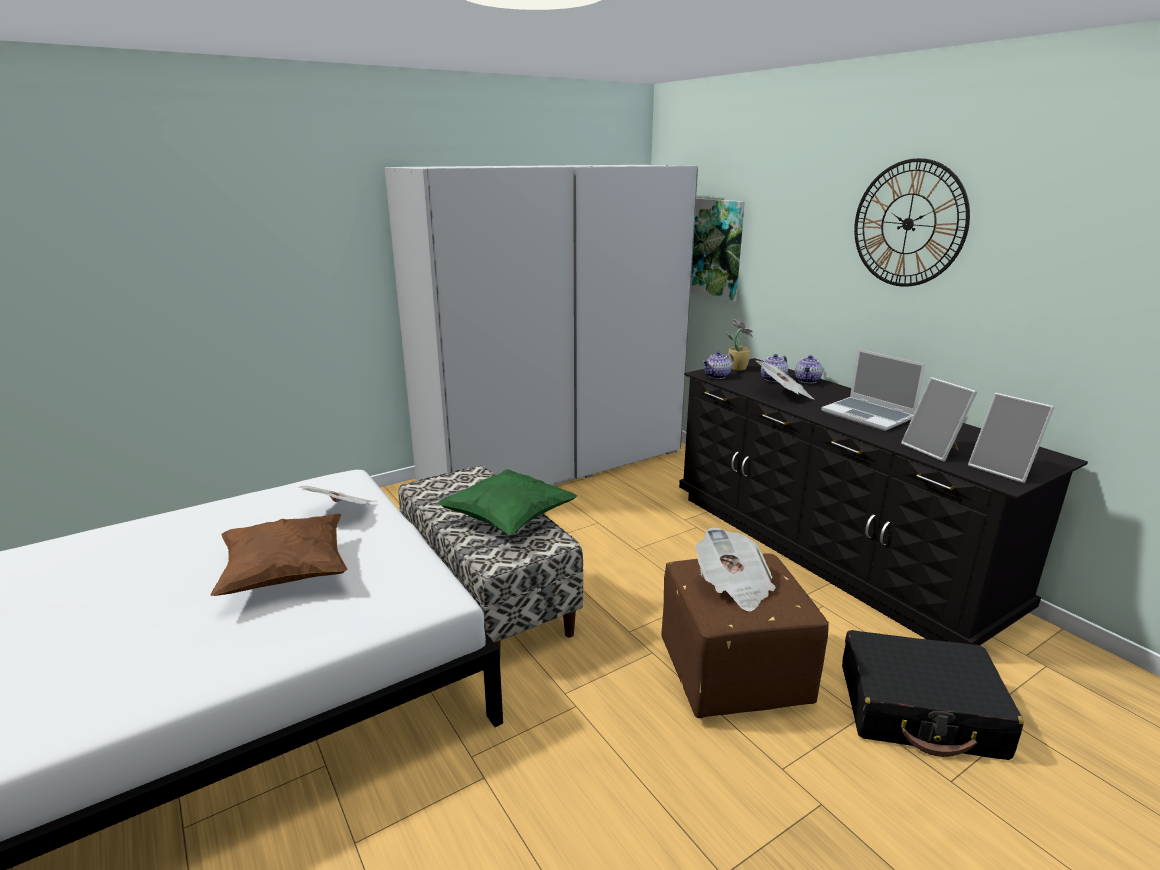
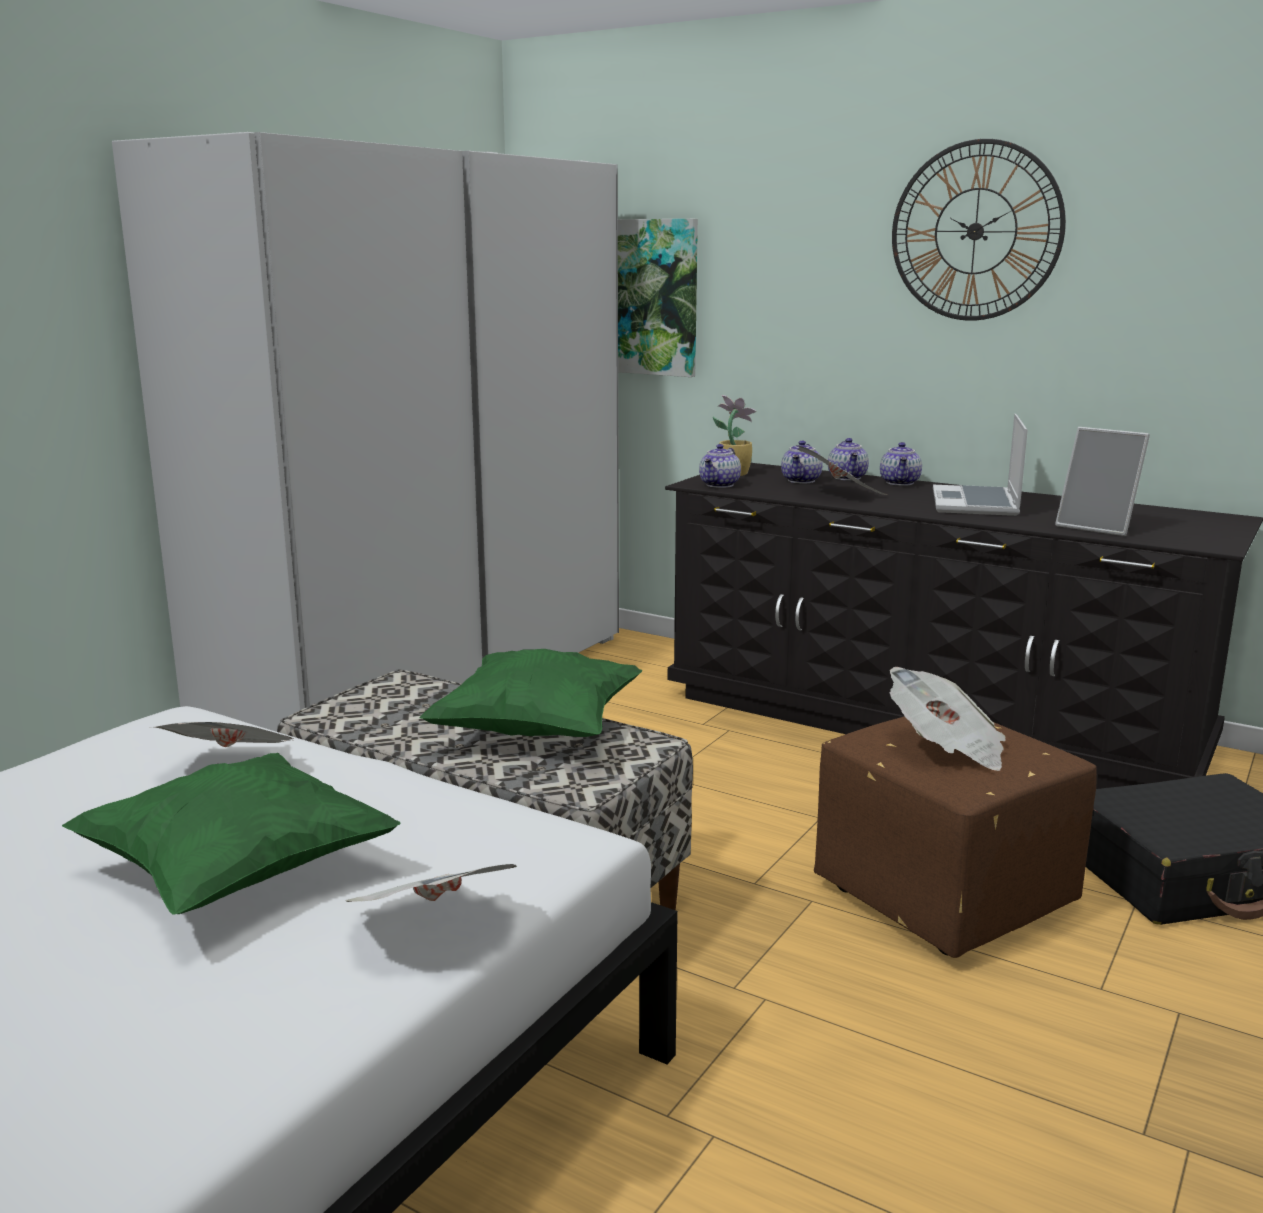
camera: 25 degrees left, 5 degrees down
brown pillow [210,513,347,596] -> green pillow [62,753,400,914]
laptop [821,349,925,431] -> laptop turned 75 degrees clockwise [933,414,1028,516]
picture frame [968,393,1055,483] -> none
none -> newspaper [345,864,517,902]
none -> teapot [880,442,922,486]

